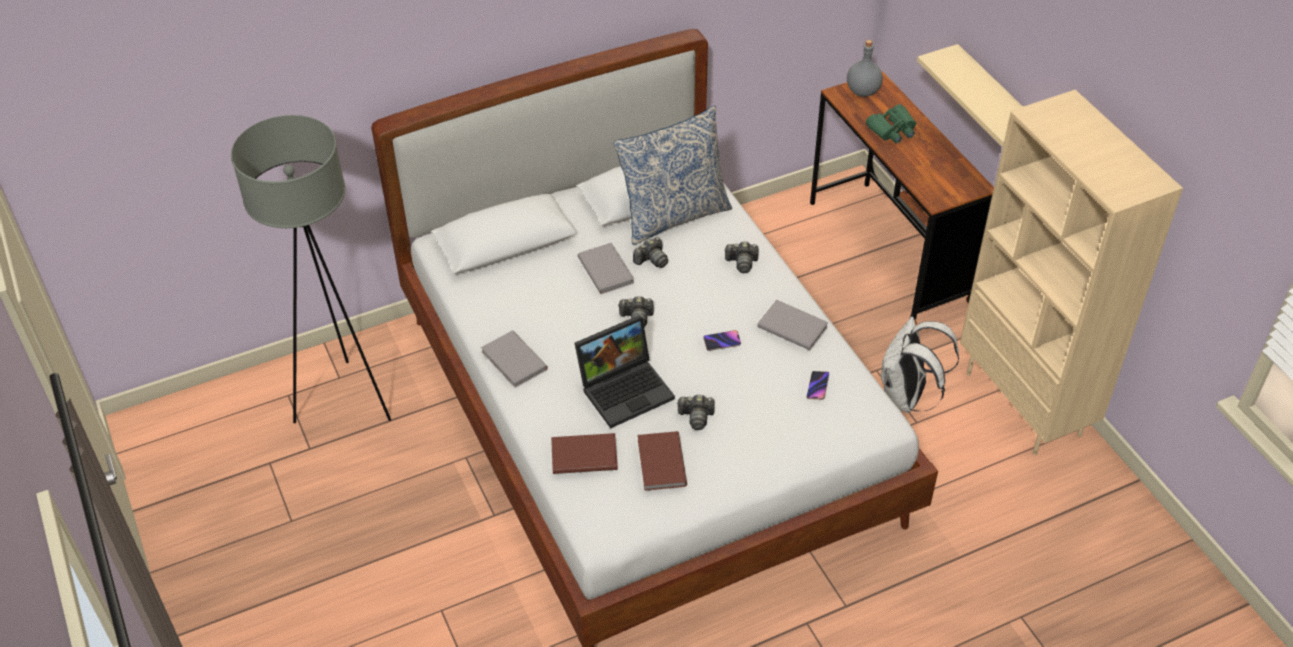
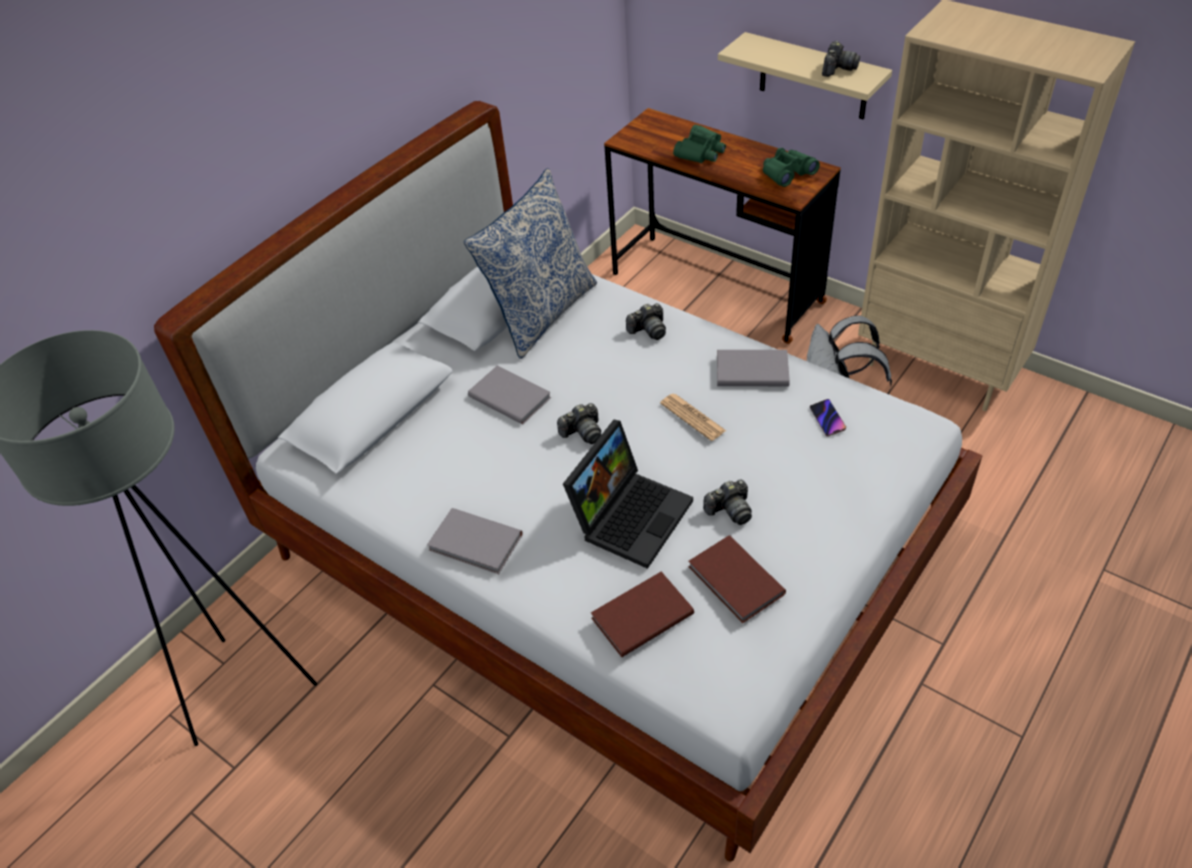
camera: 25 degrees left, 0 degrees up
camera [633,237,668,268] -> camera moved to [822,41,860,77]
phone [703,330,741,351] -> newspaper [660,394,726,441]
grey bottle [847,40,883,97] -> none
none -> green binoculars [763,148,820,187]

